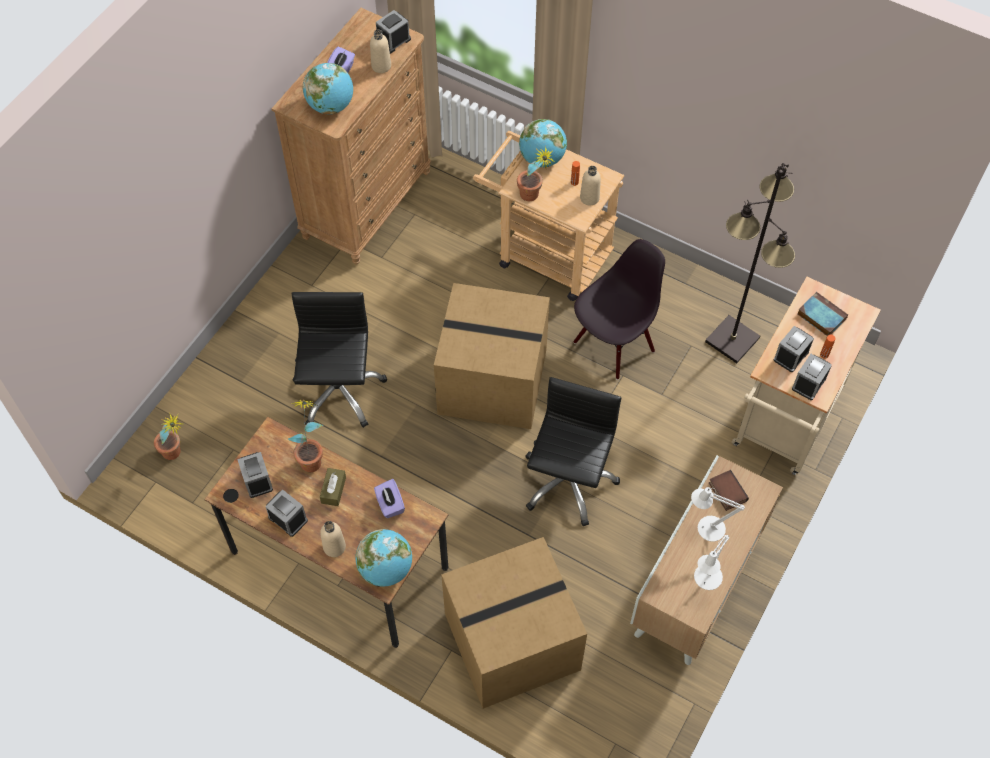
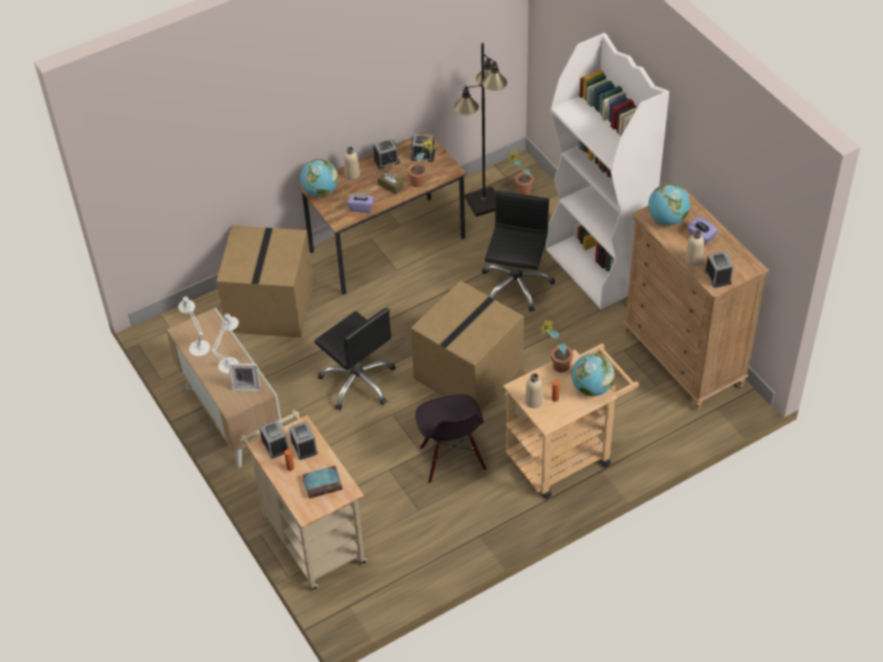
camera: 120 degrees right, 10 degrees down
black office chair [291,292,387,428] -> black office chair turned 105 degrees counterclockwise [482,191,555,312]
black floor lamp [705,163,795,364] -> black floor lamp moved to [454,43,507,217]
book [709,470,749,511] -> picture frame [228,363,260,391]
none -> white bookcase [546,33,669,310]

